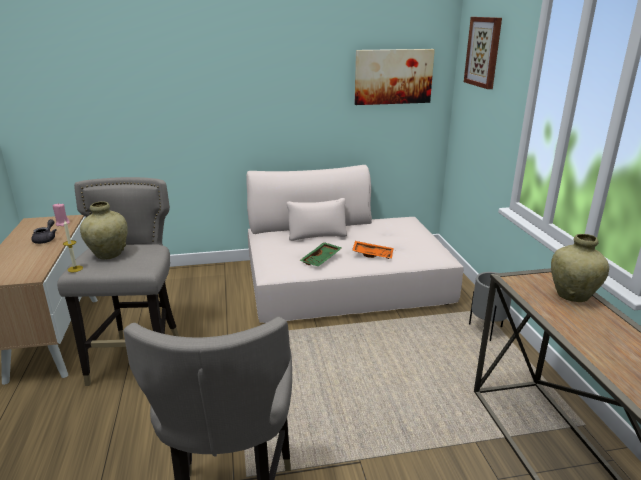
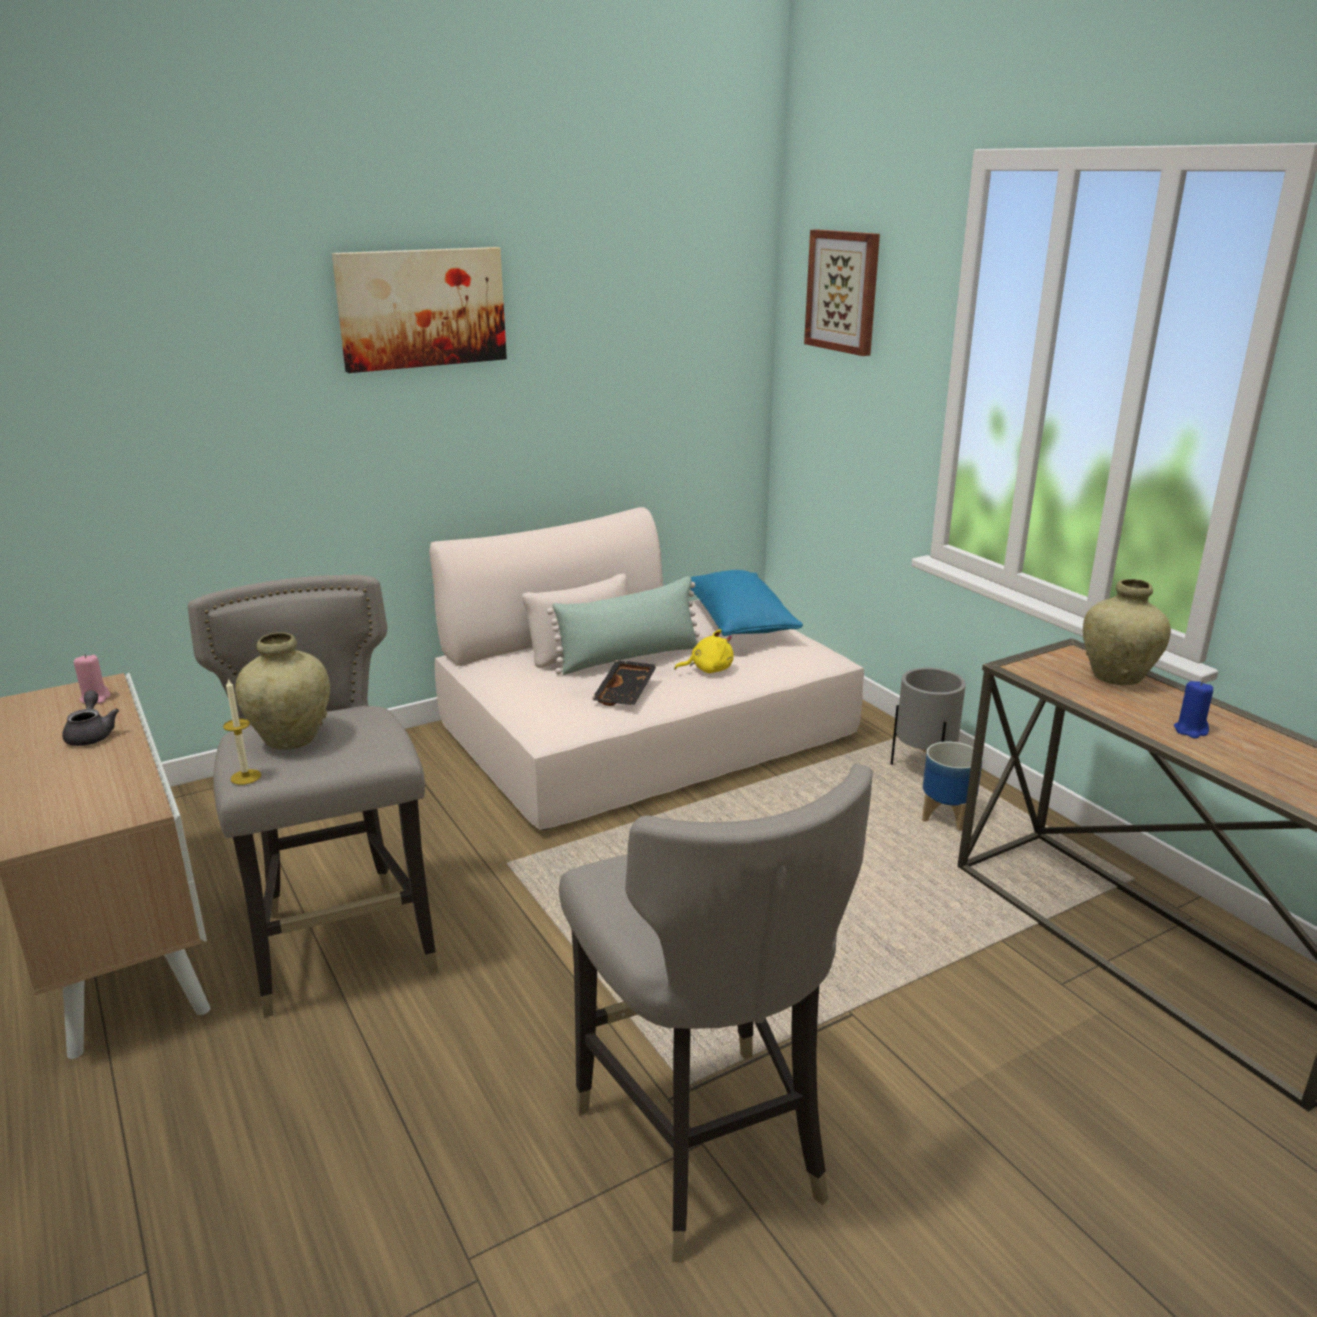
camera: 20 degrees left, 0 degrees up
green tray [299,242,342,266] -> black tray [591,660,657,706]
orange tray [352,241,393,259] -> yellow plush toy [674,629,734,673]
picture [355,49,435,105] -> picture moved to [332,247,507,373]
none -> green pillow [547,576,701,675]
none -> blue pillow [690,570,803,636]
none -> planter [922,741,983,831]
none -> blue candle [1174,681,1213,739]

